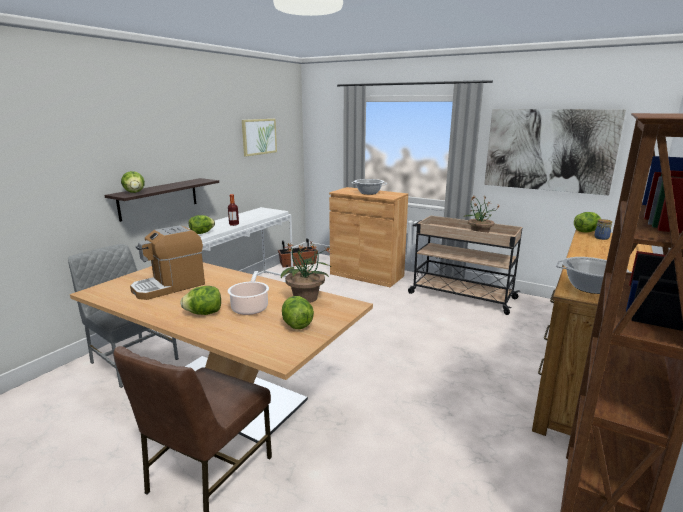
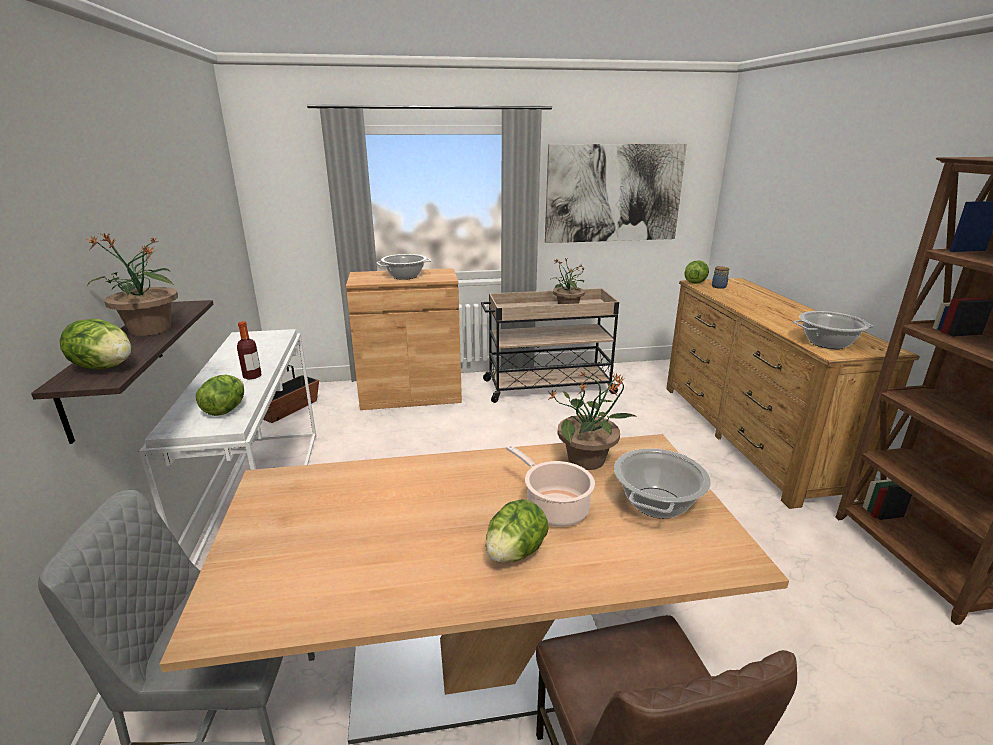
camera: 40 degrees left, 5 degrees up
coffee machine [130,225,205,300] -> none
picture [242,119,277,156] -> none
lettuce [282,296,314,329] -> cooking pot [614,448,711,519]
none -> potted plant [85,233,178,336]

